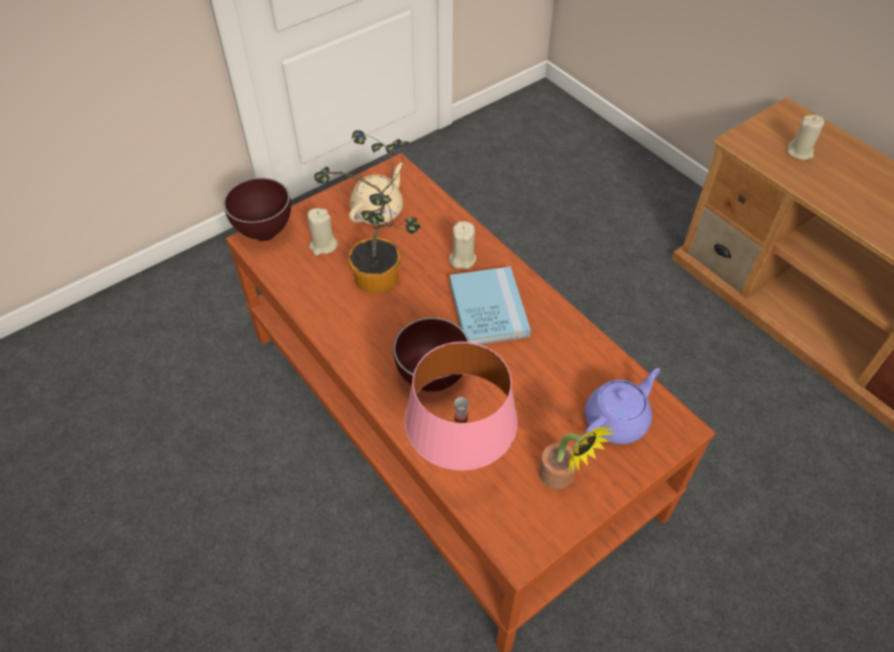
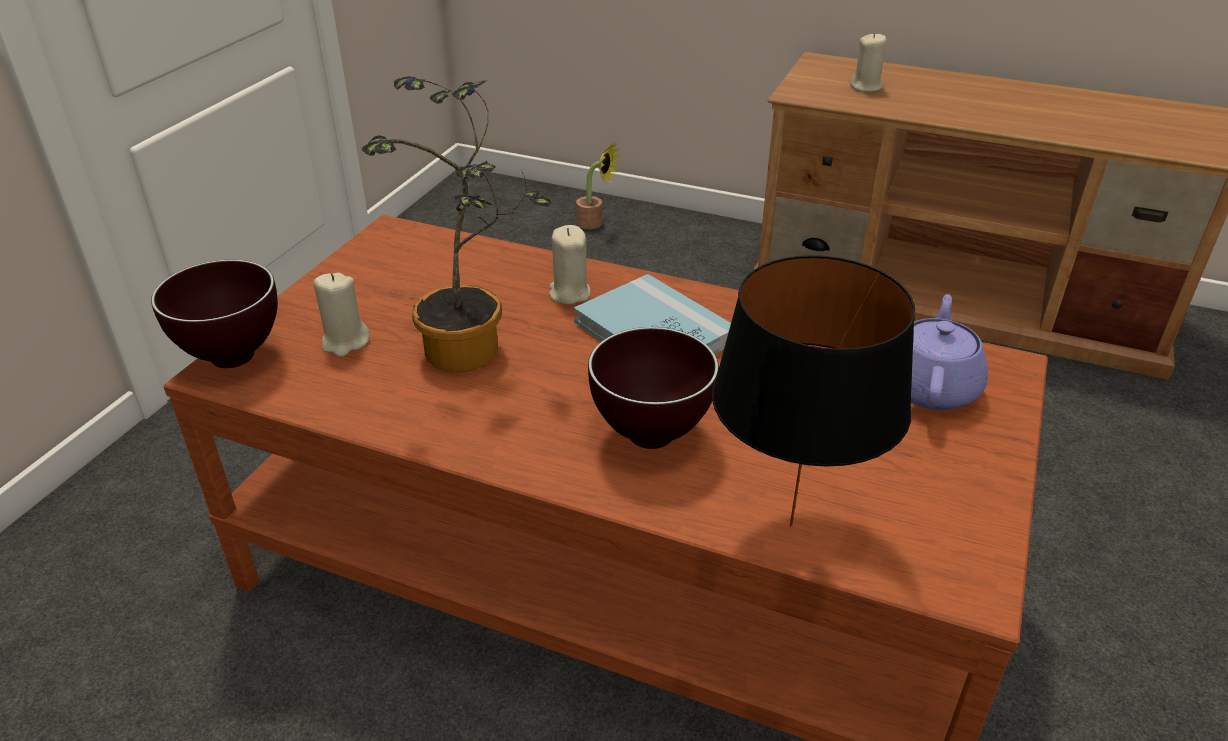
camera: 30 degrees left, 15 degrees down
beige teapot [349,163,403,225] -> none
pink table lamp [405,342,518,471] -> black table lamp [712,255,915,527]
potted plant [539,426,614,489] -> potted plant moved to [576,144,620,229]

